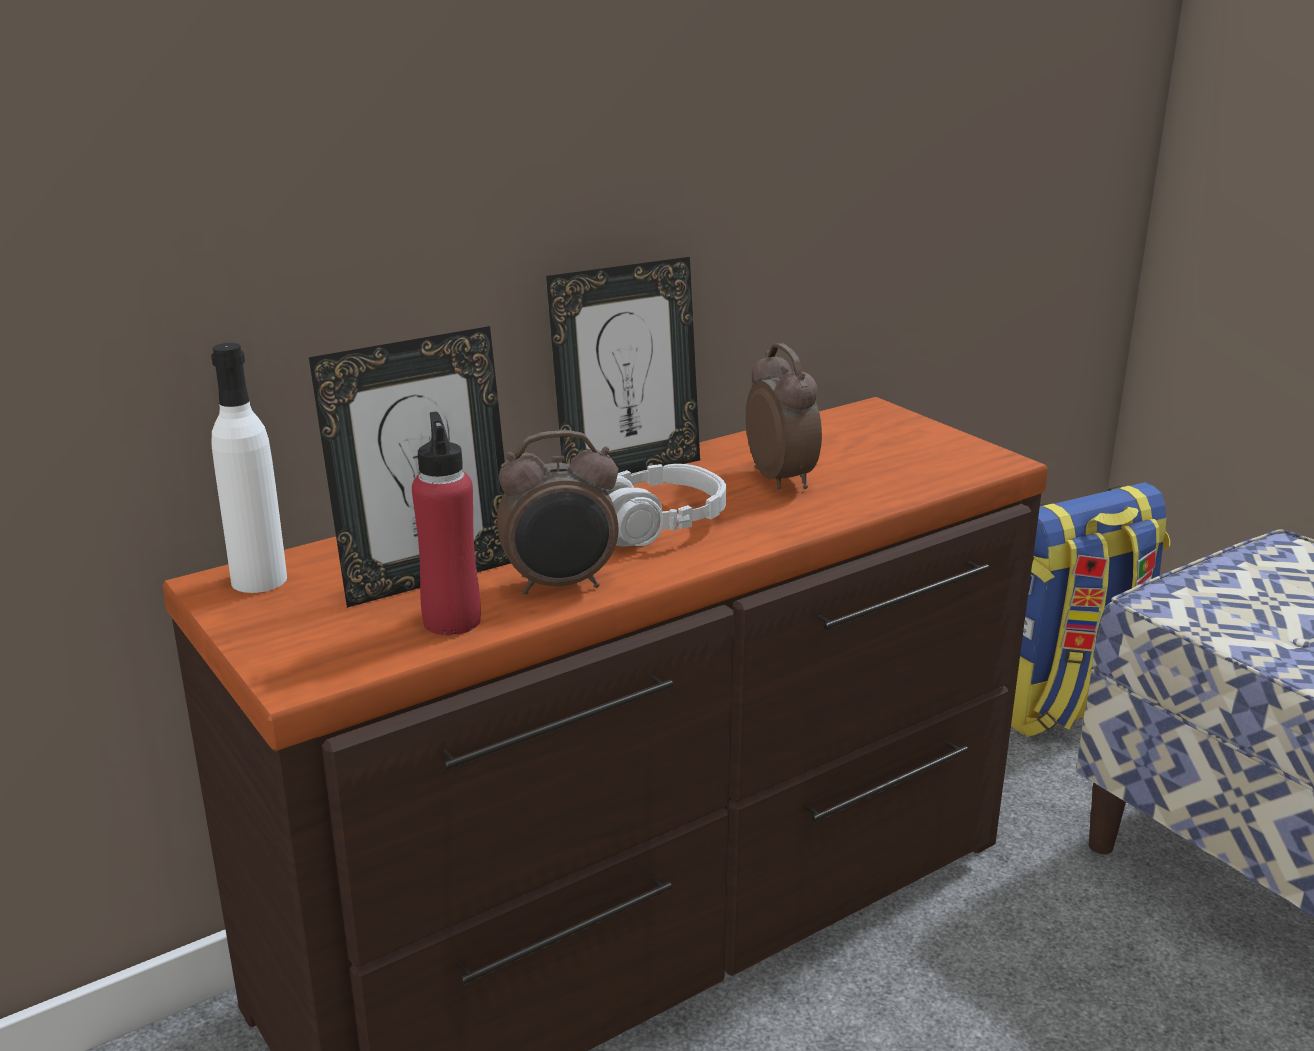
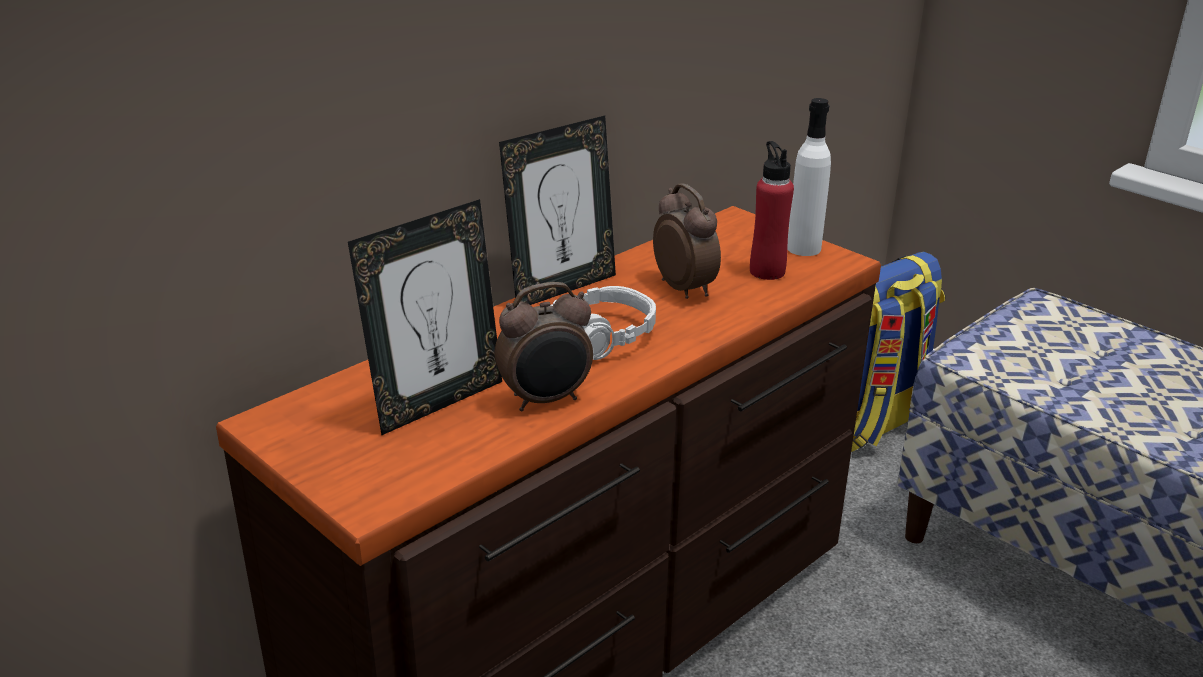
camera: 10 degrees left, 5 degrees up
white bottle [211,343,287,593] -> white bottle moved to [787,98,831,256]
red bottle [412,412,481,635] -> red bottle moved to [750,141,794,280]

